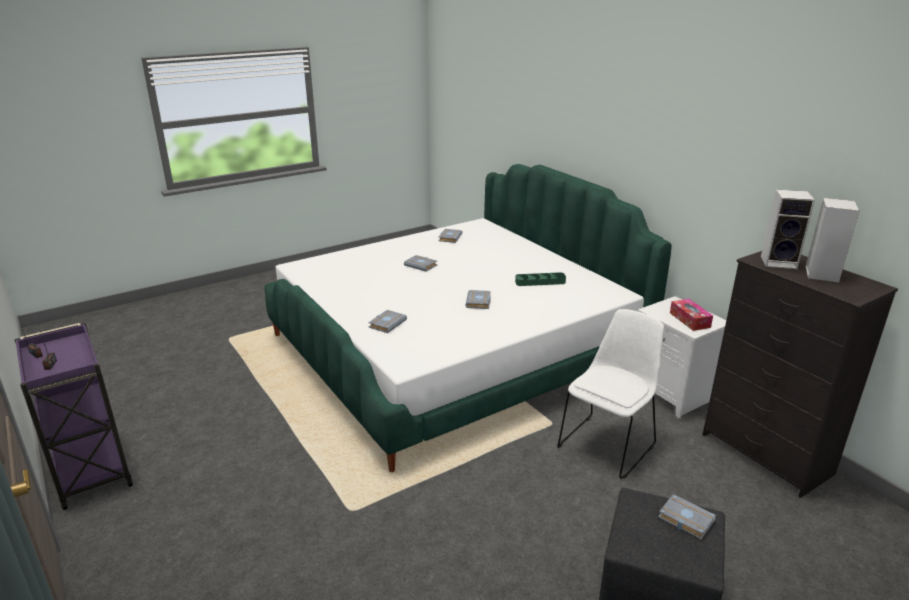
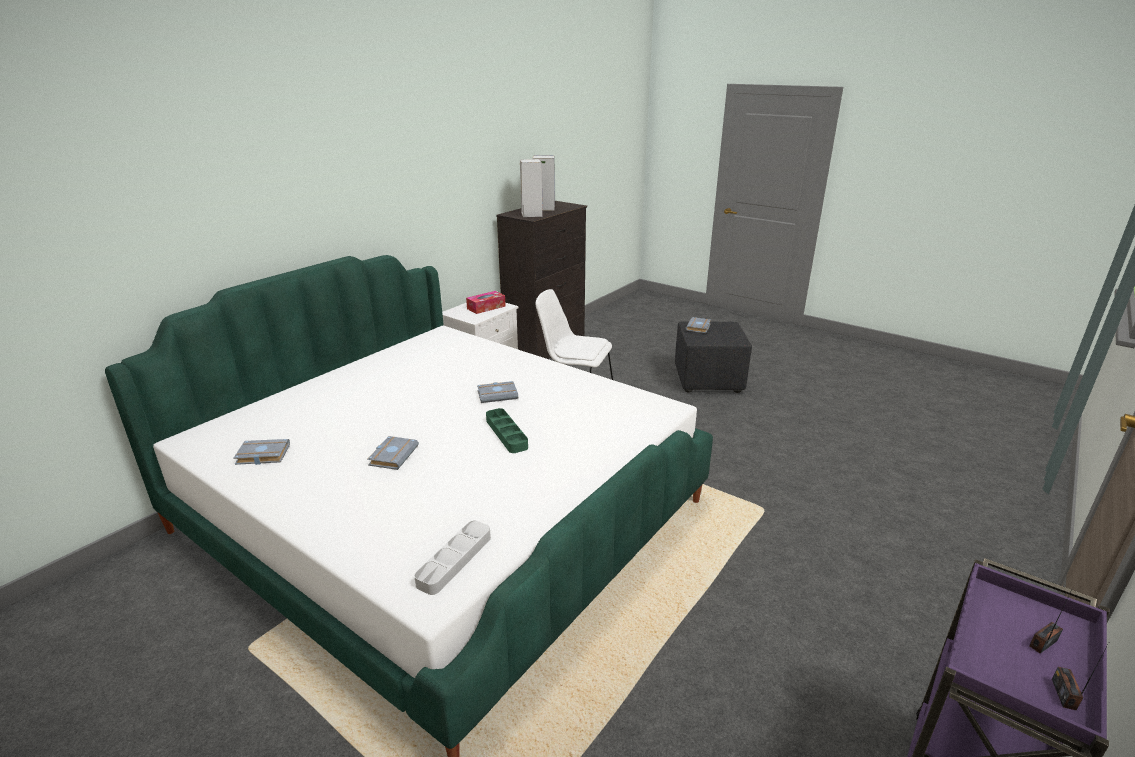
camera: 110 degrees left, 0 degrees up
grey book [368,310,407,333] -> none
green tray [515,272,566,286] -> green tray moved to [486,408,528,453]
none -> grey tray [414,520,491,595]

